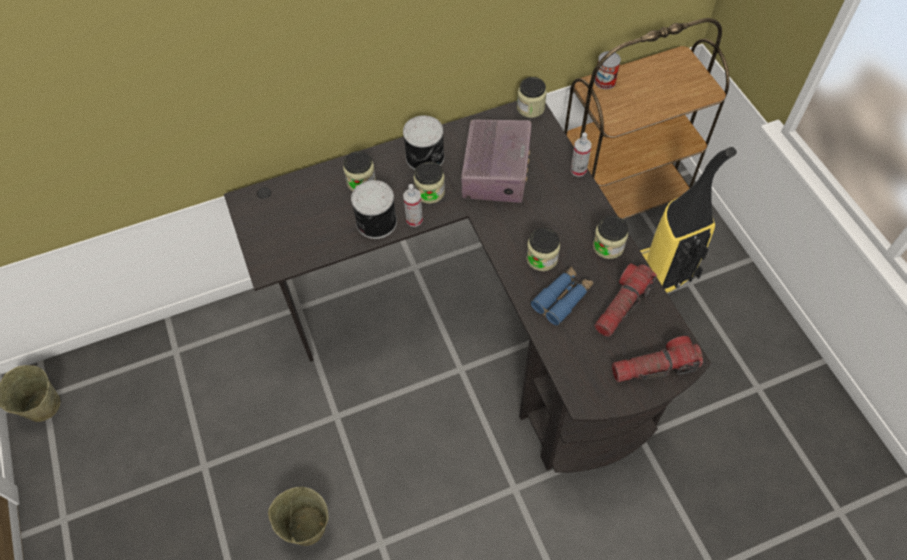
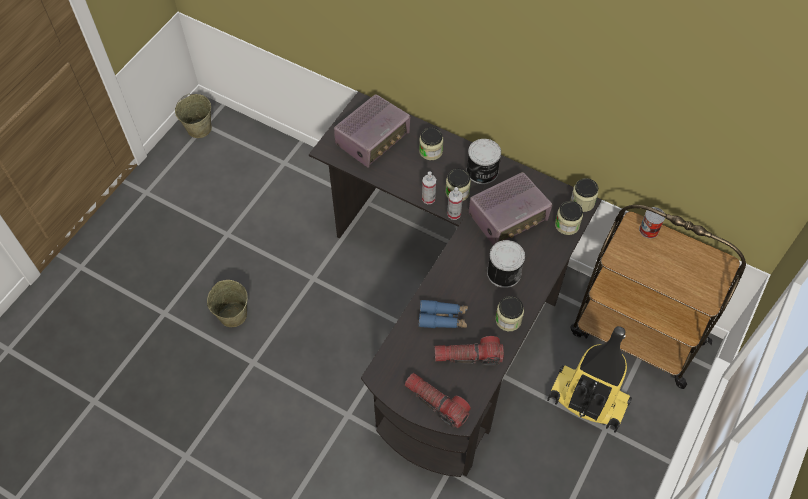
camera: 50 degrees right, 0 degrees up
can [351,180,397,239] -> can moved to [487,240,525,288]
jar [526,228,560,271] -> jar moved to [555,201,583,235]
spray bottle [570,133,591,177] -> spray bottle moved to [447,187,463,220]
none -> radio [334,94,411,168]

